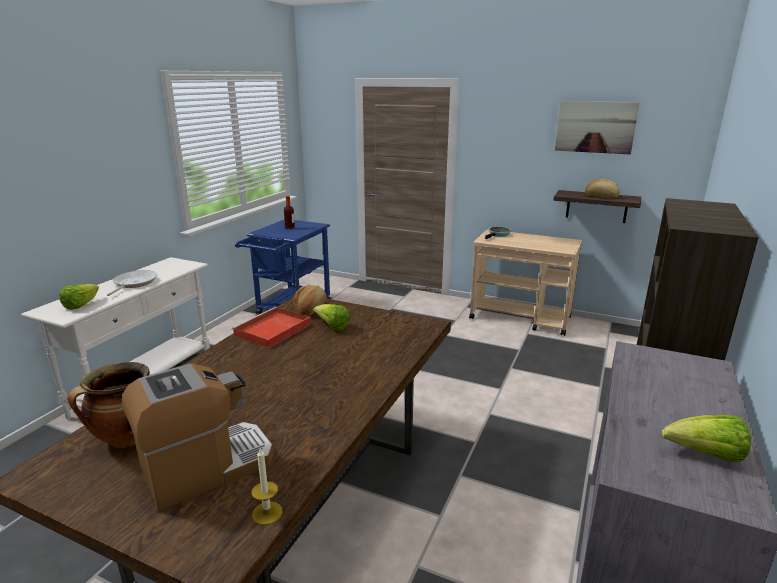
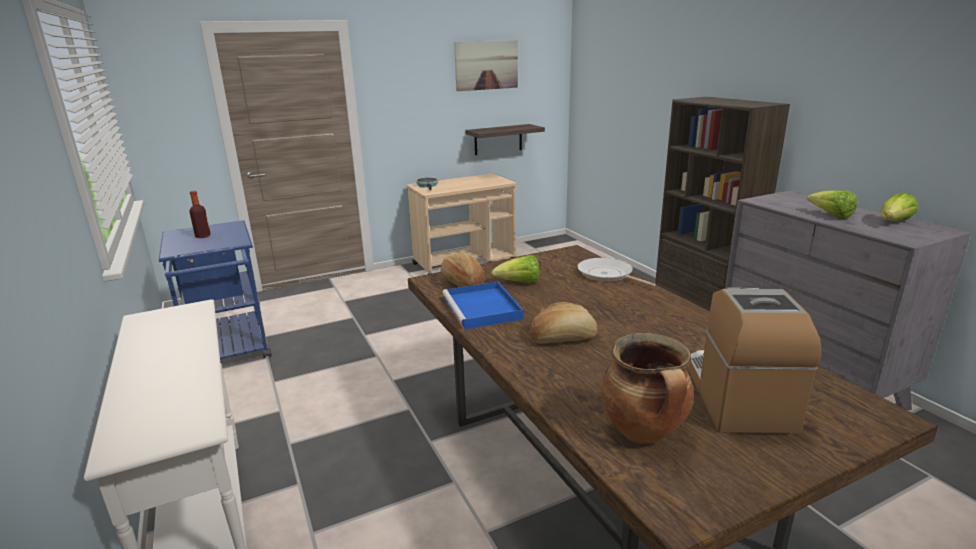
camera: 50 degrees left, 0 degrees up
lettuce [59,284,99,310] -> lettuce moved to [807,190,857,219]
frying pan [107,270,157,296] -> frying pan moved to [578,258,656,286]
red tray [232,307,311,348] -> blue tray [442,282,524,330]
candle [252,448,282,525] -> none
bread [585,179,619,199] -> bread moved to [529,302,597,343]

